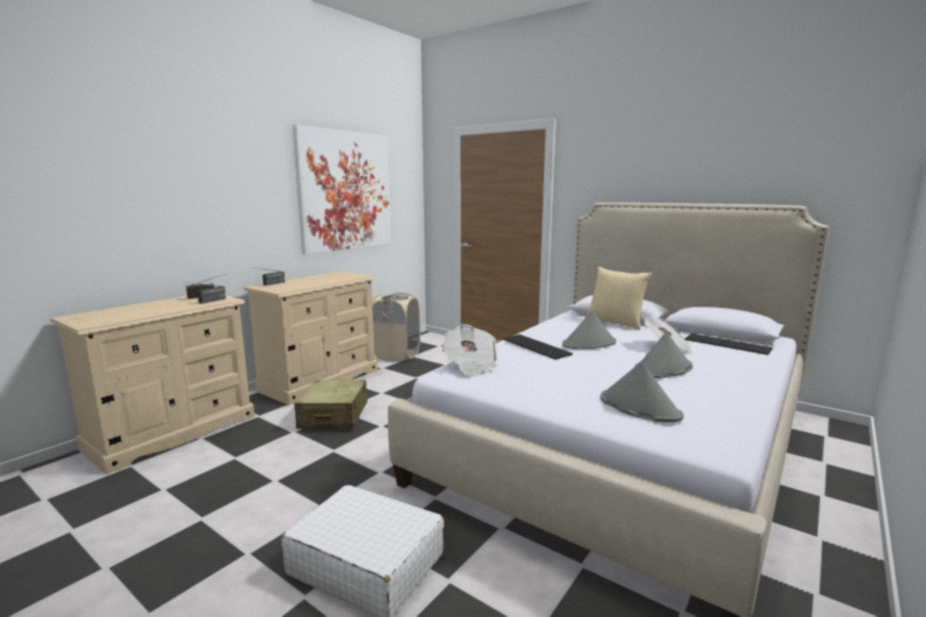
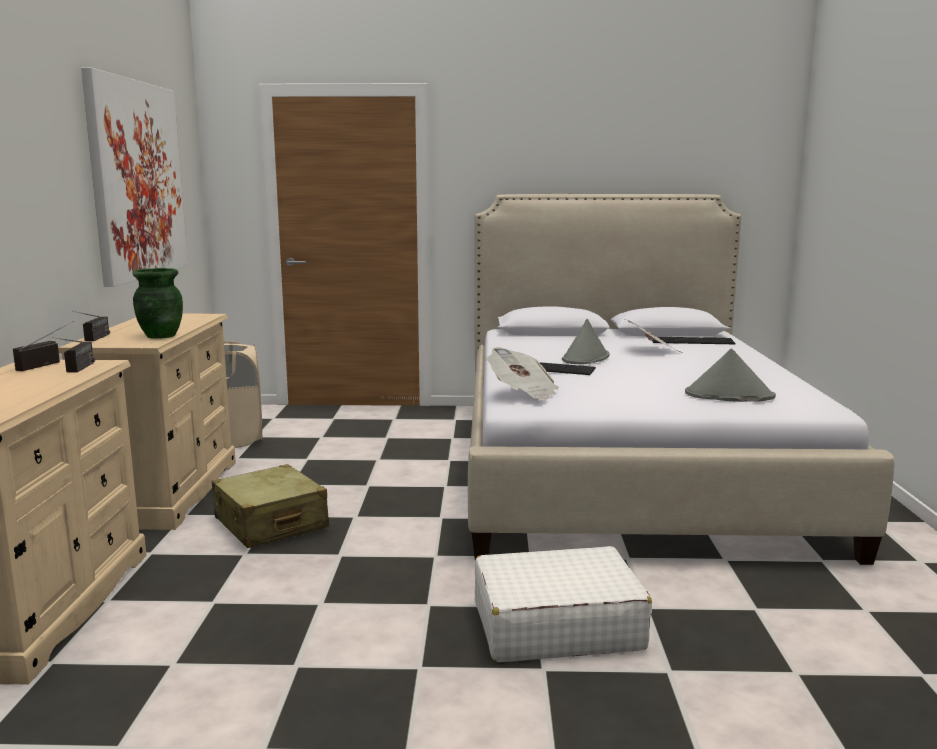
camera: 35 degrees left, 0 degrees up
pillow [586,267,653,330] -> none
grey hat [634,332,693,379] -> none
none -> green vase [132,268,183,339]

